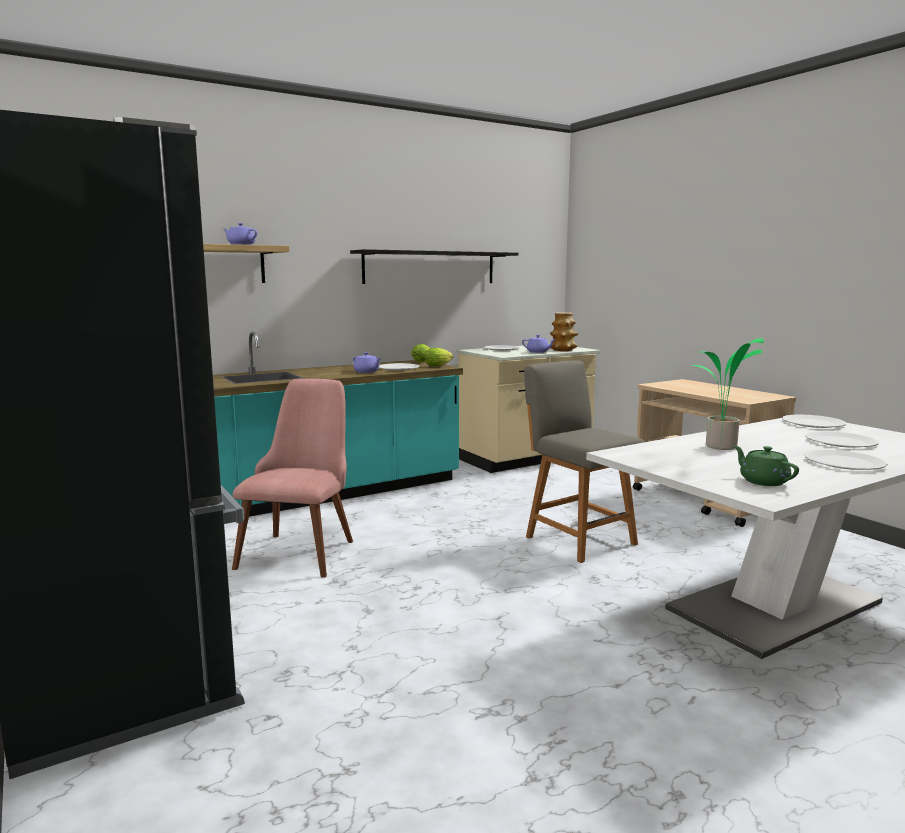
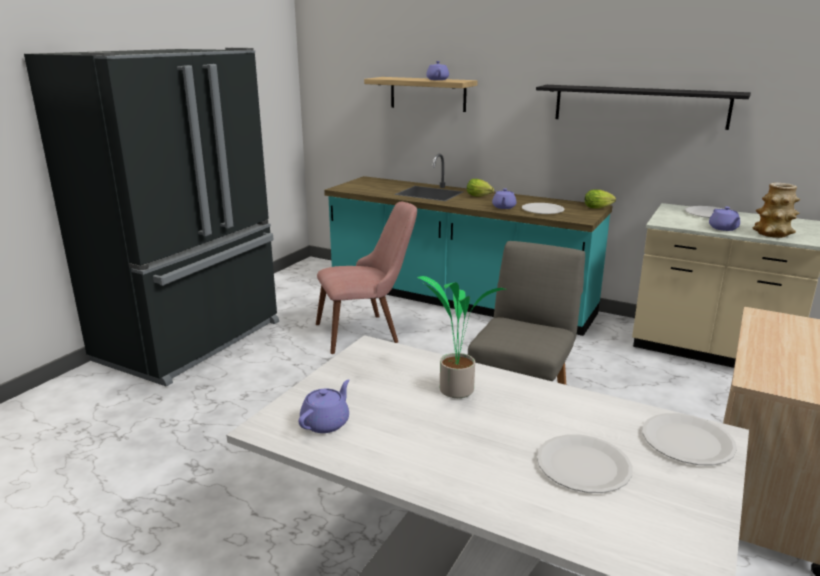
camera: 60 degrees right, 10 degrees up
lettuce [425,348,453,367] -> lettuce moved to [467,179,494,197]
green teapot [734,446,799,486] -> purple teapot [298,379,350,433]
white plate [804,450,887,470] -> none

